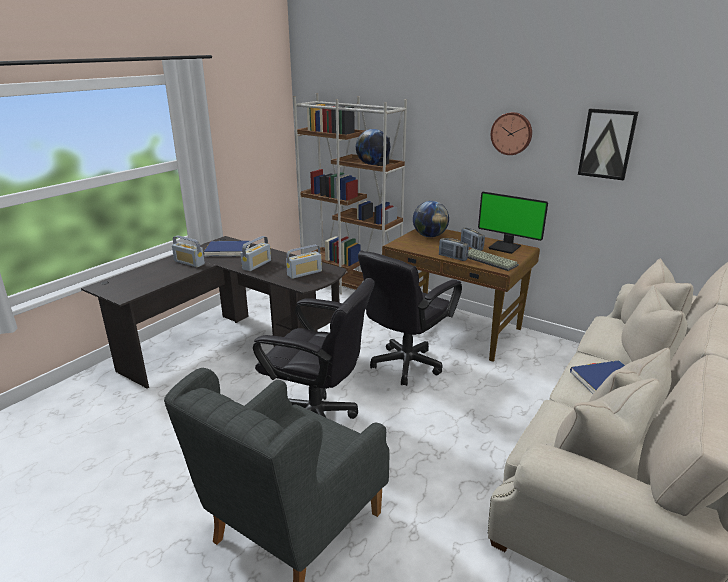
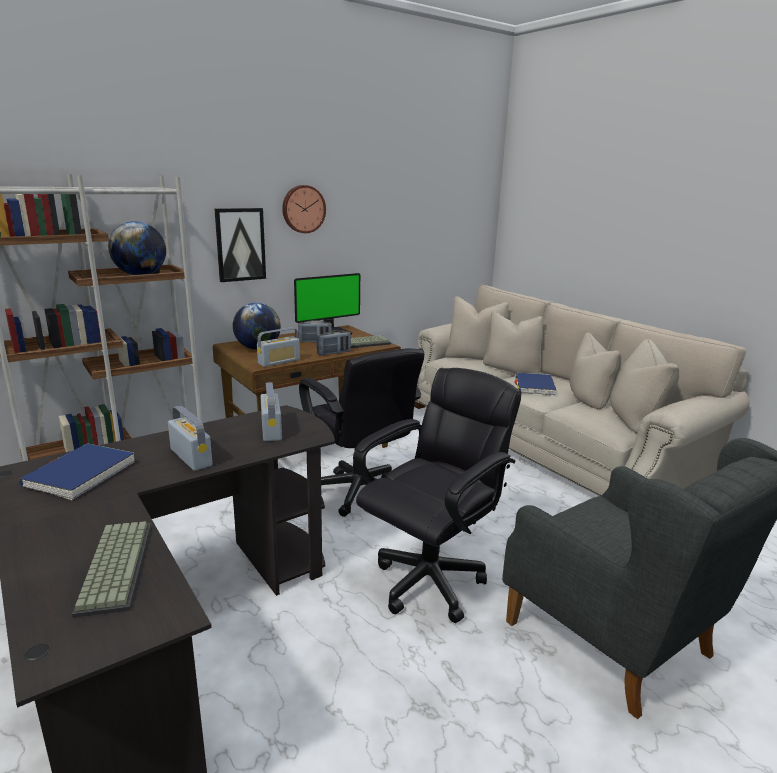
camera: 70 degrees left, 5 degrees down
radio [172,236,205,267] -> radio moved to [257,328,300,367]
picture [578,109,639,181] -> picture moved to [214,208,266,282]
none -> keyboard [72,521,151,618]

